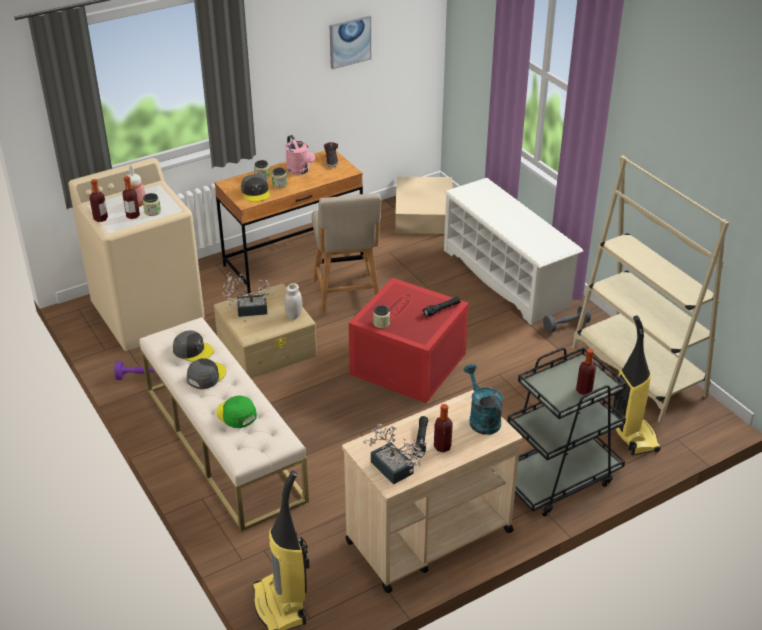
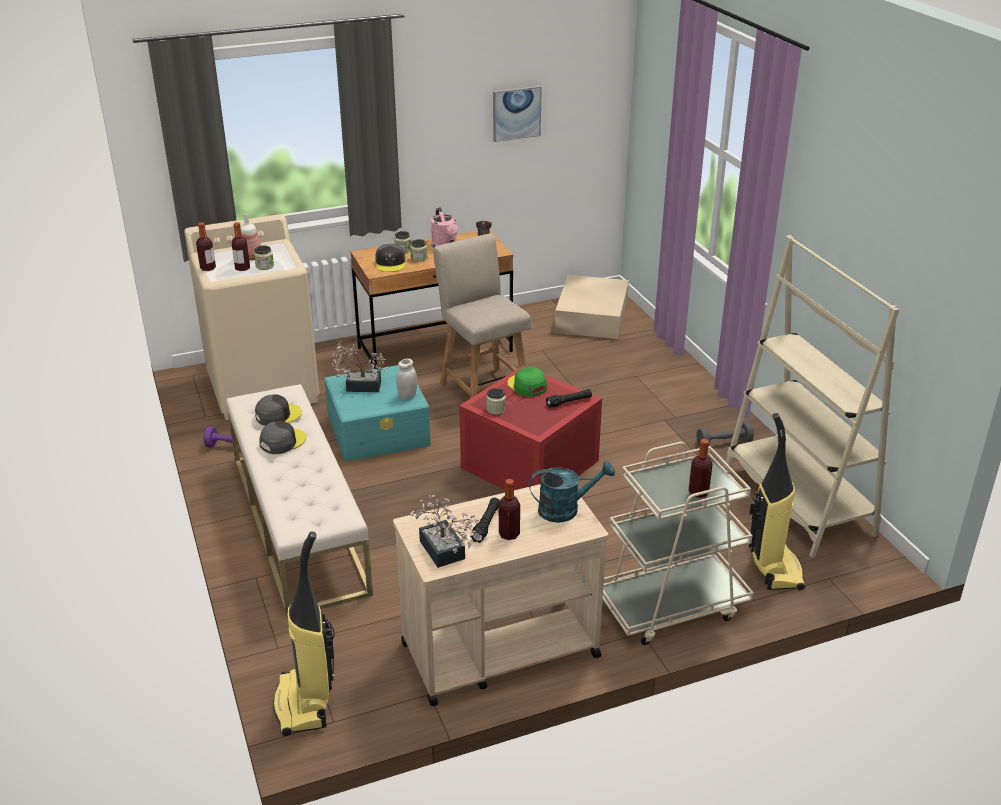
camera: 10 degrees right, 5 degrees down
grey cap [173,330,214,362] -> grey cap turned 60 degrees counterclockwise [255,394,302,426]
beige storage box [214,283,317,378] -> turquoise storage box [324,365,431,462]
green cap [216,395,257,428] -> green cap moved to [507,367,547,397]
beige chair [312,193,381,314] -> beige chair turned 150 degrees clockwise [433,234,531,399]
white shoe rack [444,178,583,325] -> none
turquoise watering can [464,364,503,435] -> turquoise watering can turned 90 degrees clockwise [529,461,615,523]
black cart [507,347,626,516] -> beige cart [603,442,754,645]

